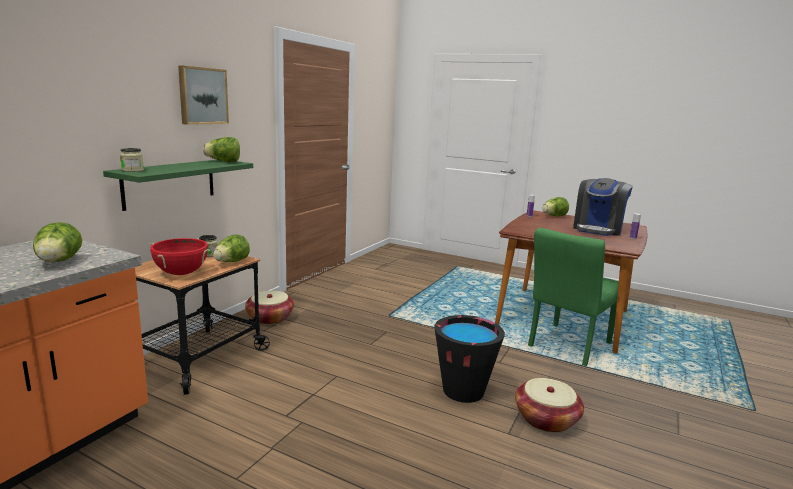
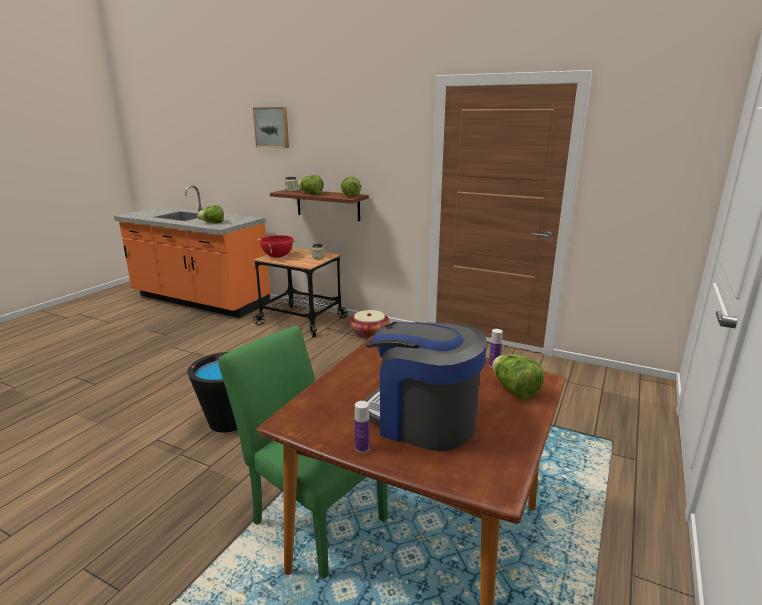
camera: 90 degrees right, 5 degrees up
green shelf [103,160,253,211] -> brown shelf [270,189,369,221]
picture [178,65,229,125] -> picture moved to [253,107,289,148]
lettuce [213,235,250,262] -> lettuce moved to [297,175,323,194]
basket [515,378,584,433] -> none

